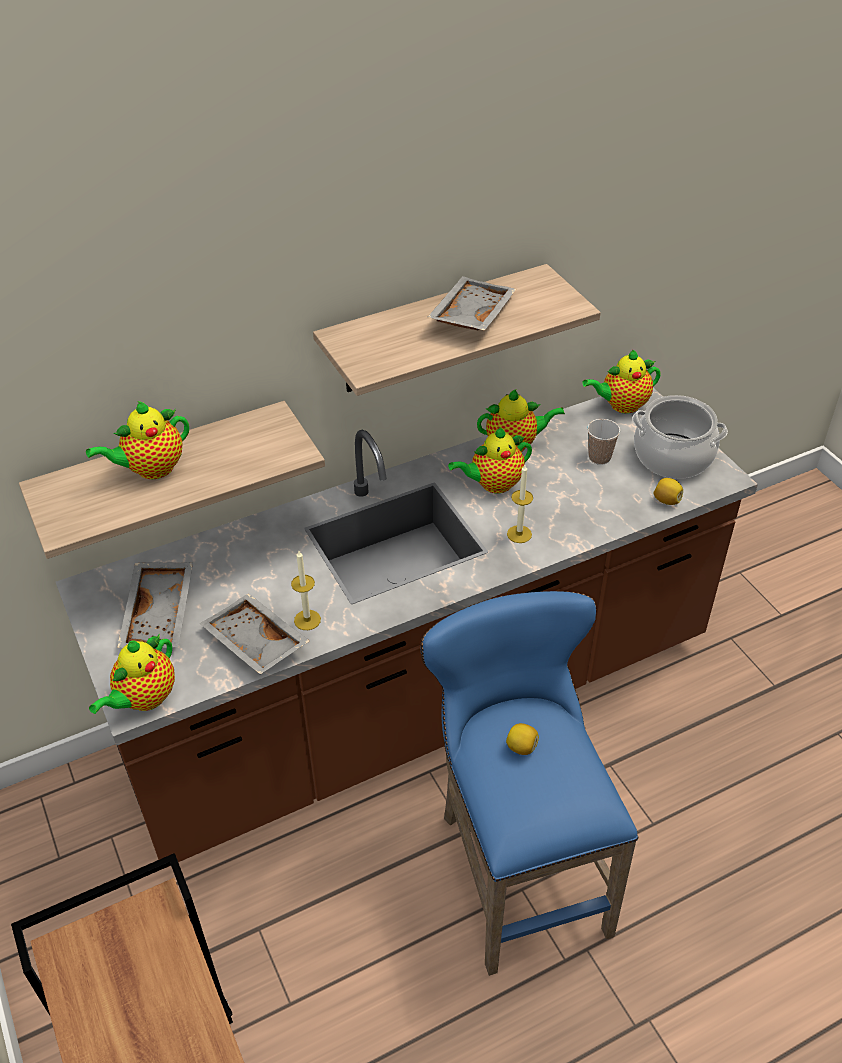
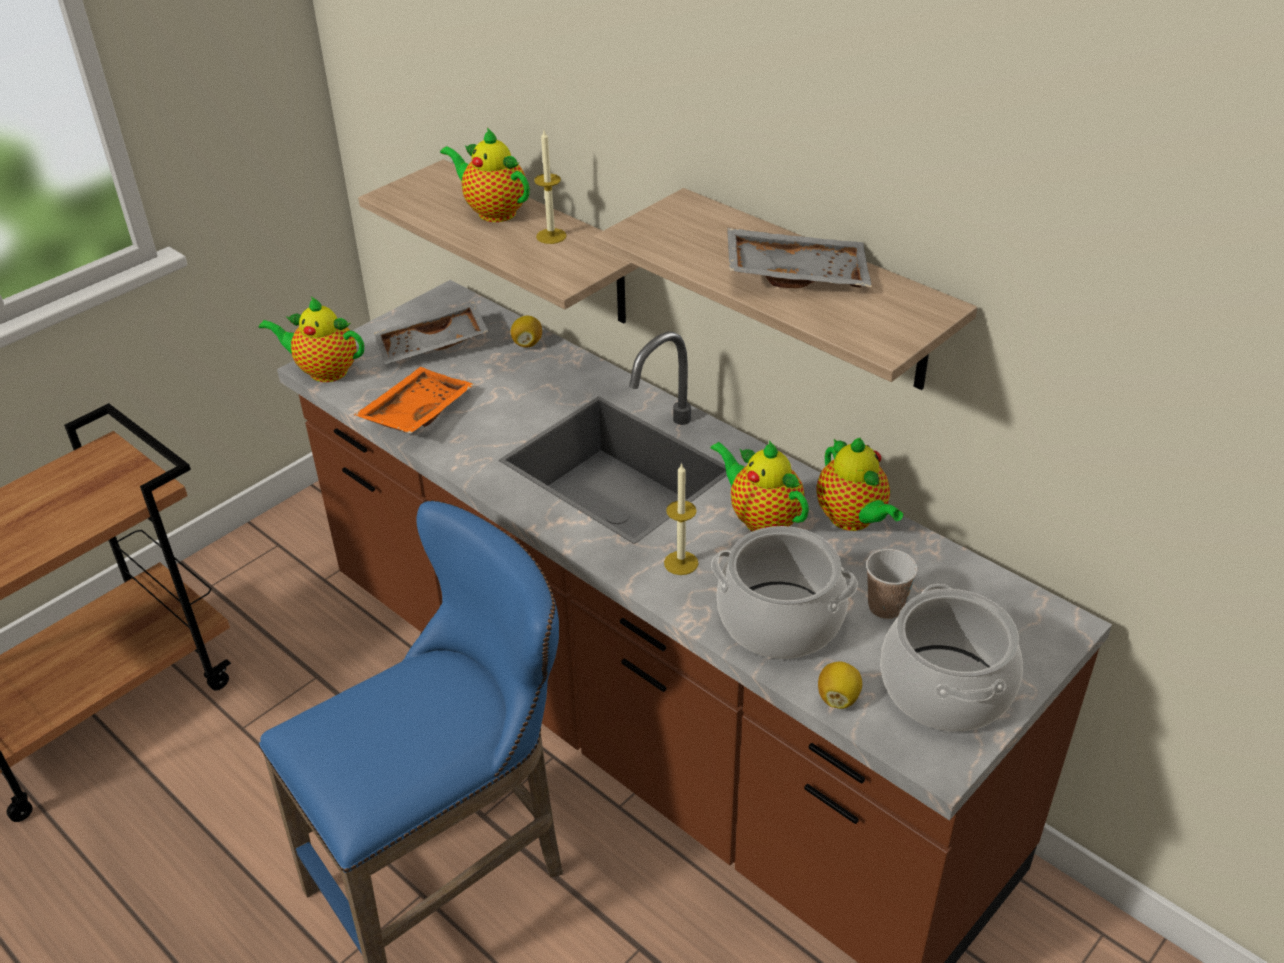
camera: 70 degrees right, 5 degrees down
grey tray [199,594,310,674] -> orange tray [354,367,475,434]
candle [291,551,321,630] -> candle moved to [534,130,567,244]
lemon [506,723,539,755] -> lemon moved to [511,316,542,348]
teapot [582,349,661,414] -> none
none -> cooking pot [711,526,858,659]

